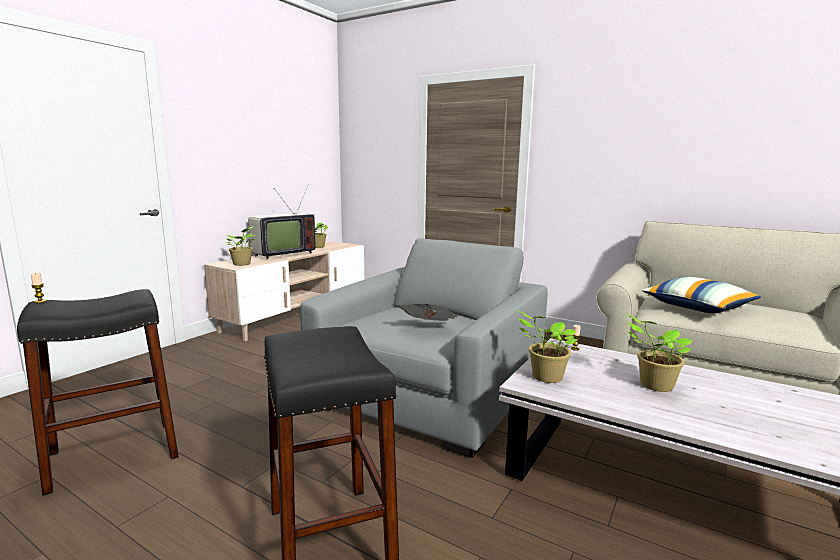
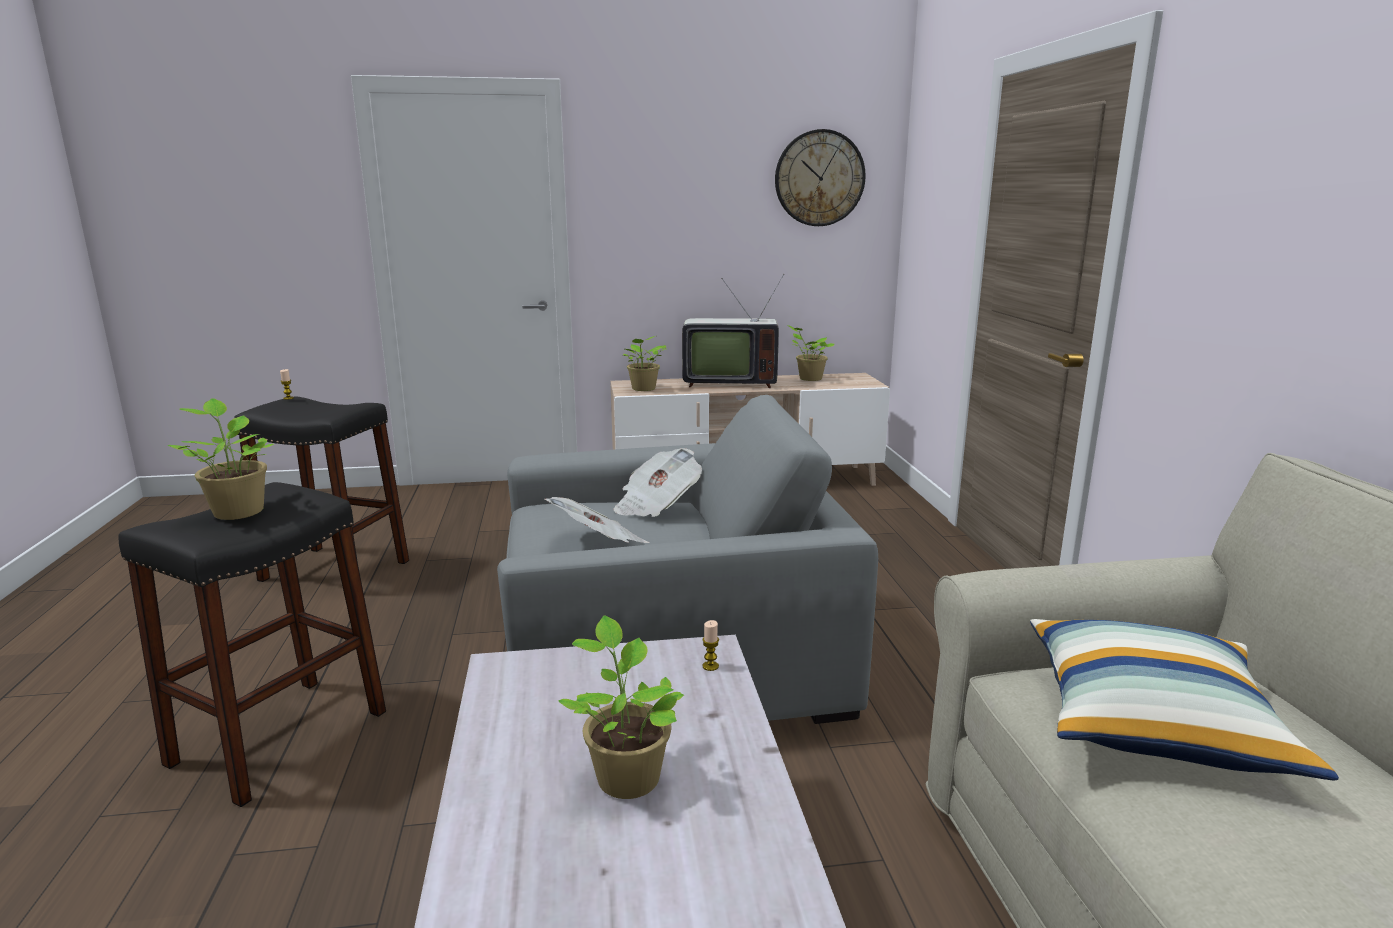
camera: 50 degrees right, 5 degrees up
potted plant [516,310,577,383] -> potted plant moved to [168,398,274,520]
none -> newspaper [613,448,702,517]
none -> wall clock [775,129,866,226]

